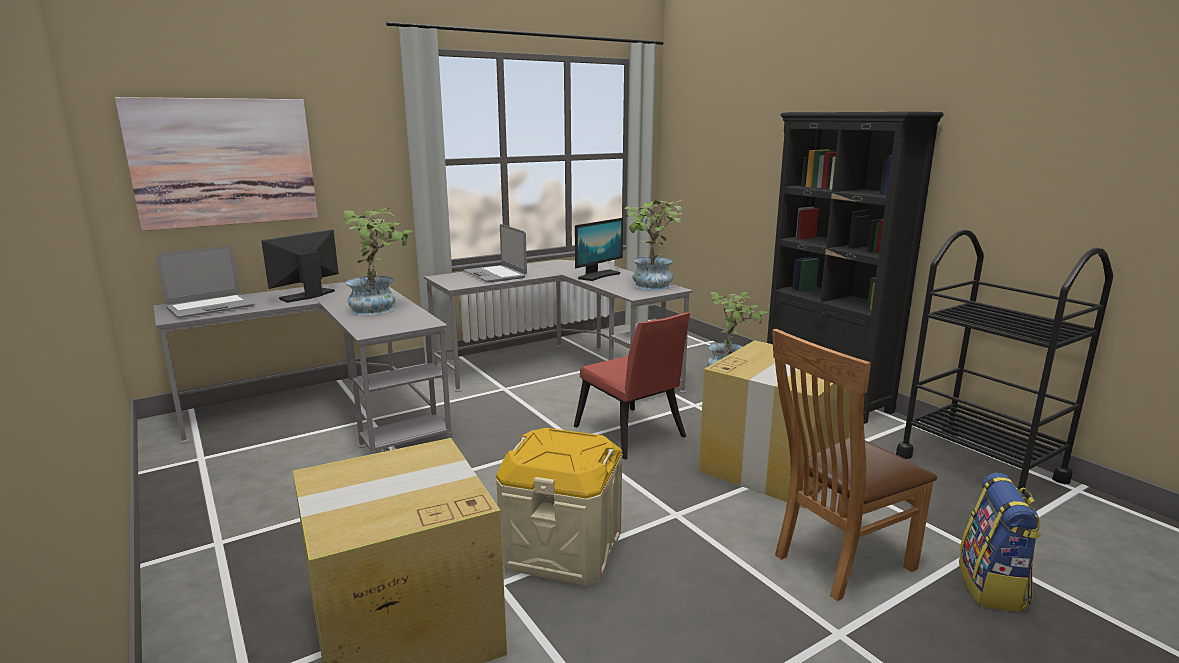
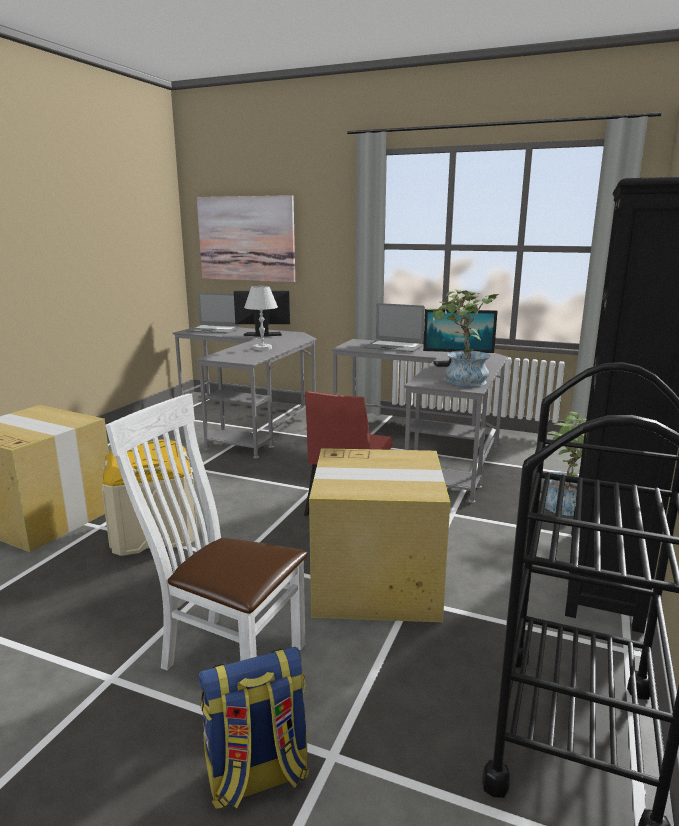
camera: 55 degrees right, 0 degrees up
potted plant [343,208,412,315] -> white table lamp [244,286,278,350]
laptop [464,224,527,282] -> laptop turned 90 degrees counterclockwise [363,303,425,352]
brown chair [772,329,937,601] -> white chair [105,394,308,671]

